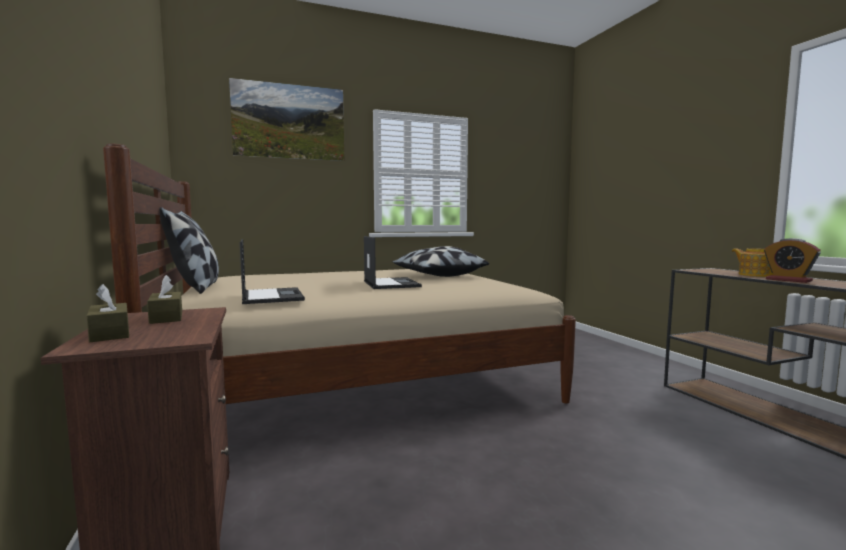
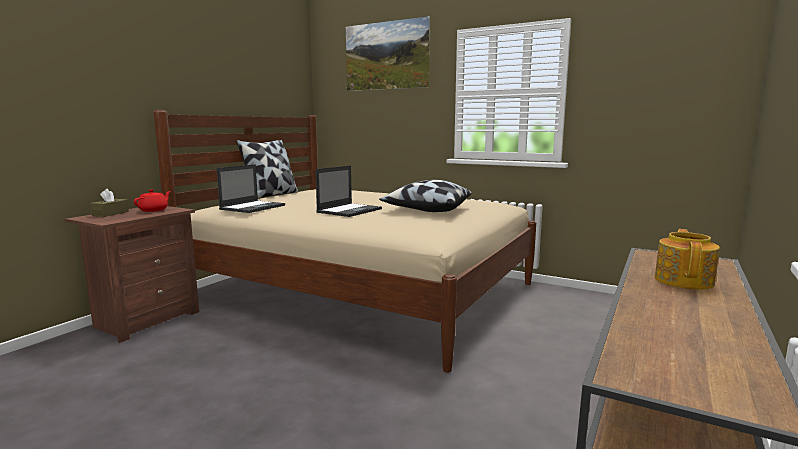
camera: 50 degrees right, 5 degrees up
brown tissue box [147,275,182,324] -> red teapot [134,189,171,212]
alarm clock [764,238,821,283] -> none

